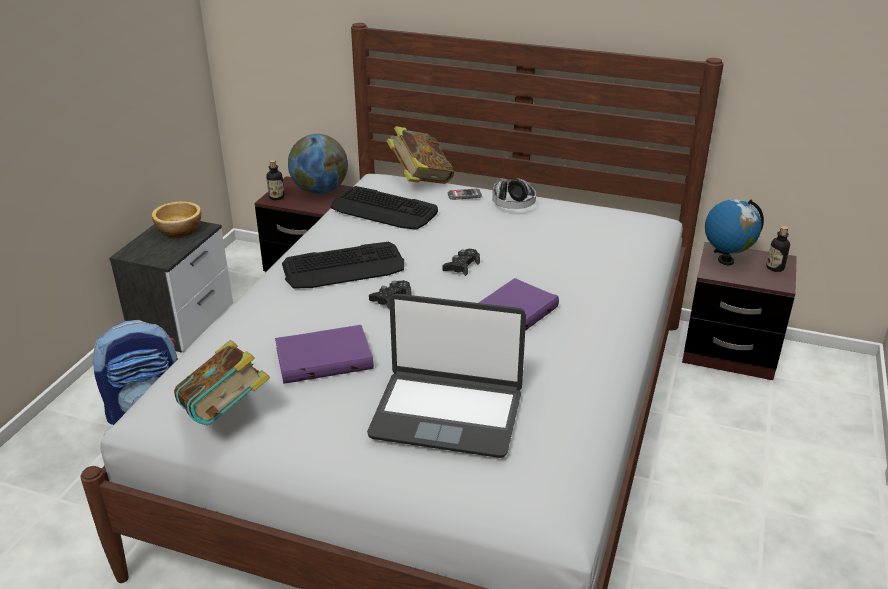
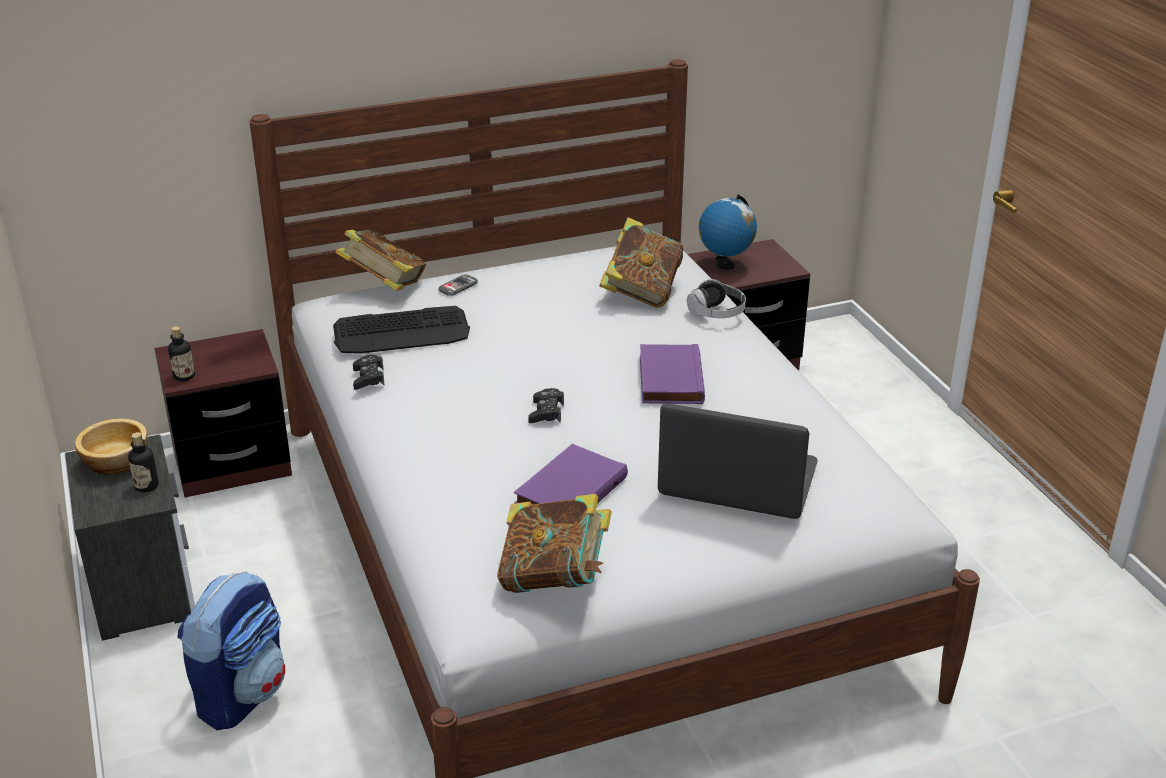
camera: 40 degrees left, 0 degrees up
keyboard [282,242,404,289] -> none
globe [288,134,348,194] -> none
laptop [367,294,526,458] -> laptop turned 135 degrees counterclockwise [658,403,818,519]
black game controller [443,249,480,276] -> black game controller moved to [353,355,384,390]
headphones [492,178,536,209] -> headphones moved to [687,279,746,318]
bottle [766,226,790,272] -> bottle moved to [128,432,159,493]
none -> book [599,217,683,308]

